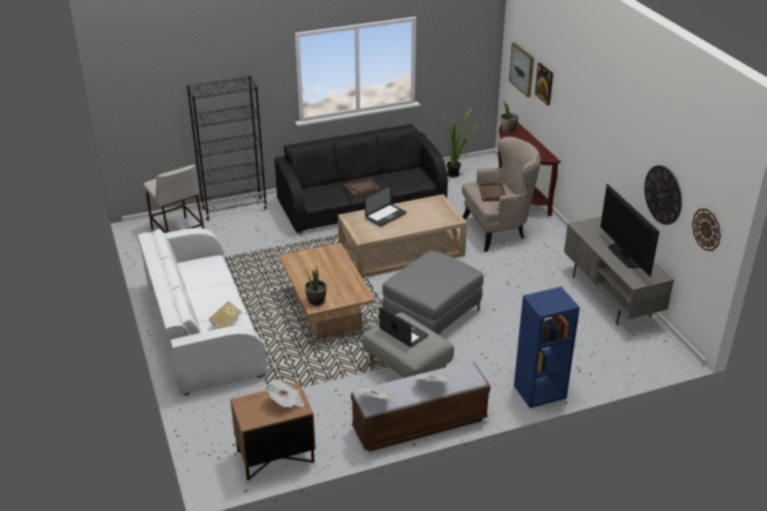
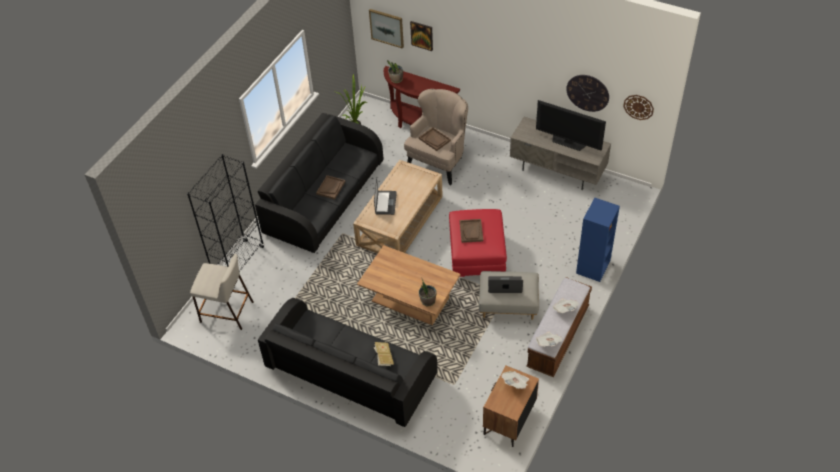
camera: 40 degrees left, 15 degrees up
white sofa [138,228,267,395] -> black sofa [258,298,438,427]
grey ottoman [382,250,484,335] -> red ottoman [449,209,507,277]
none -> brown tray [460,219,483,243]

